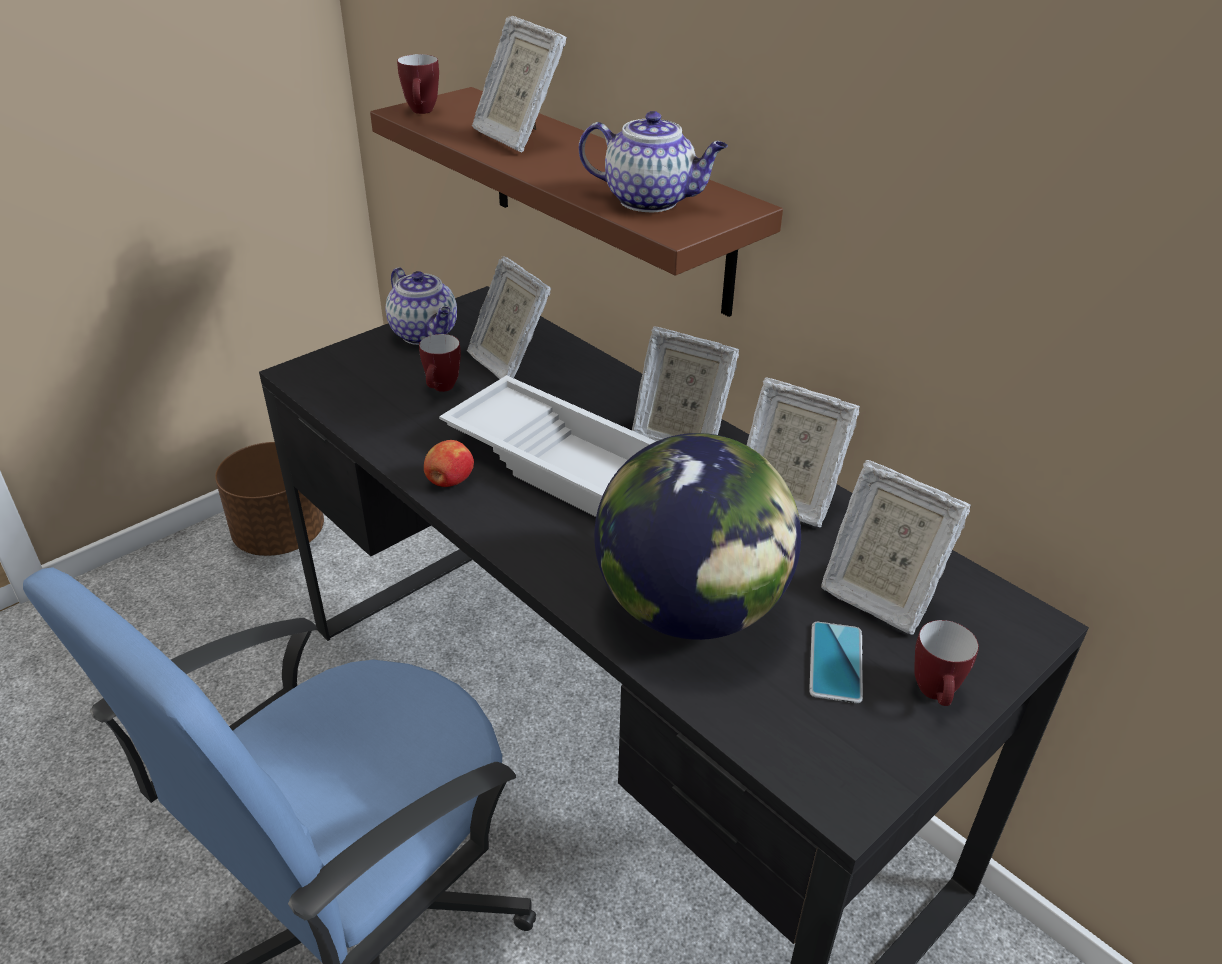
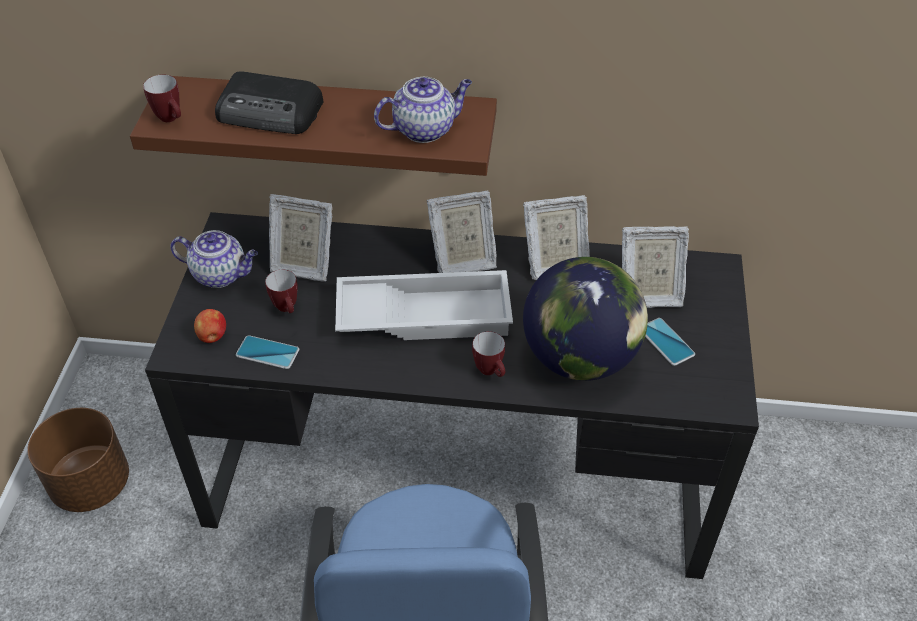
camera: 40 degrees left, 10 degrees up
apple [424,440,474,487] -> apple moved to [194,309,226,343]
picture frame [472,16,567,152] -> radio [215,71,323,134]
mug [914,620,979,706] -> mug moved to [472,331,505,377]
none -> phone [236,335,299,369]

